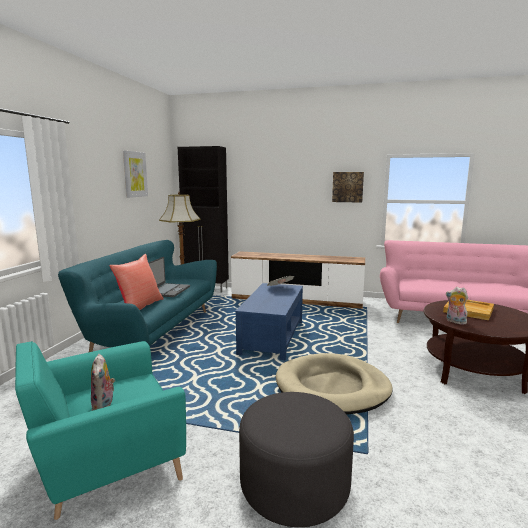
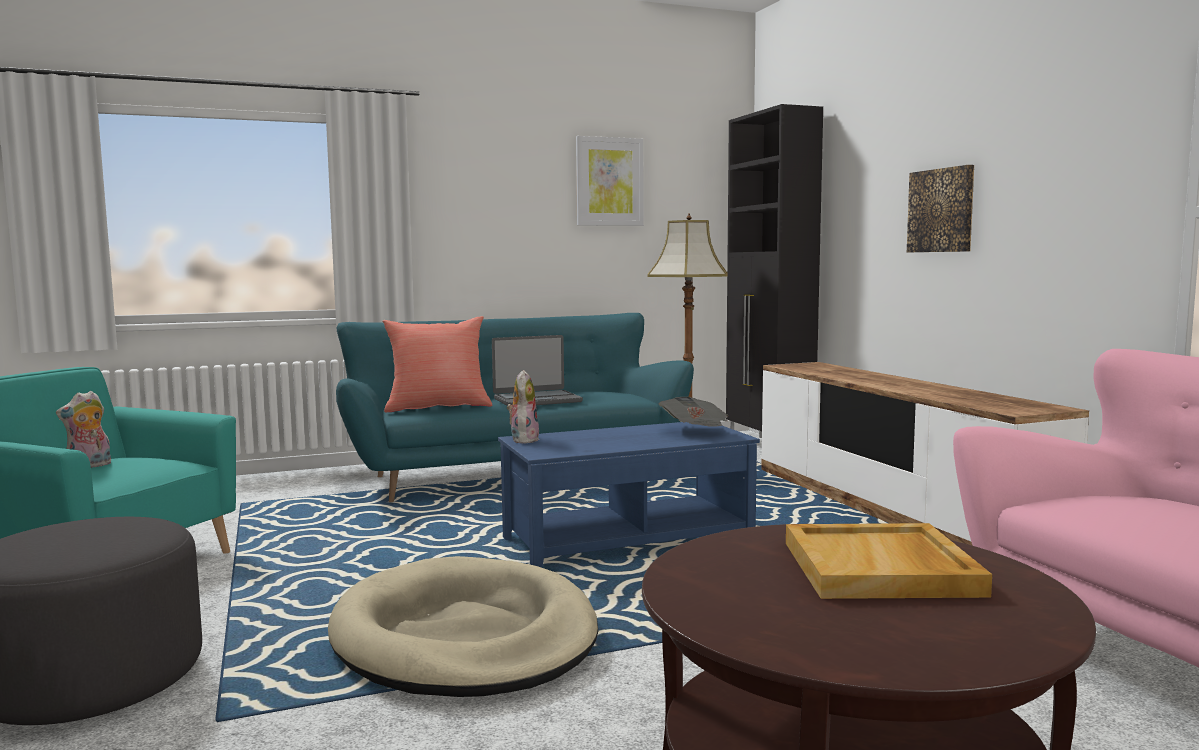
camera: 55 degrees right, 5 degrees down
picture [332,172,364,203] -> picture moved to [907,165,974,252]
plush toy [446,287,468,324] -> plush toy moved to [507,370,539,444]

